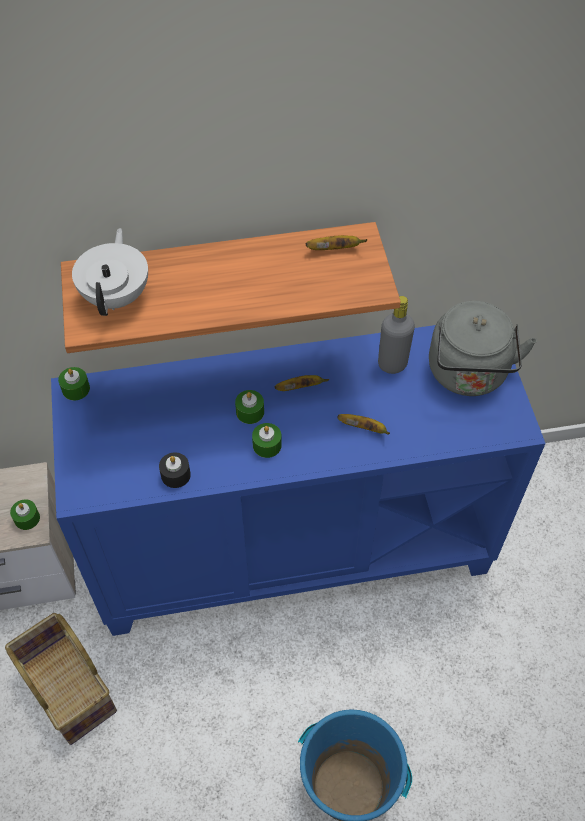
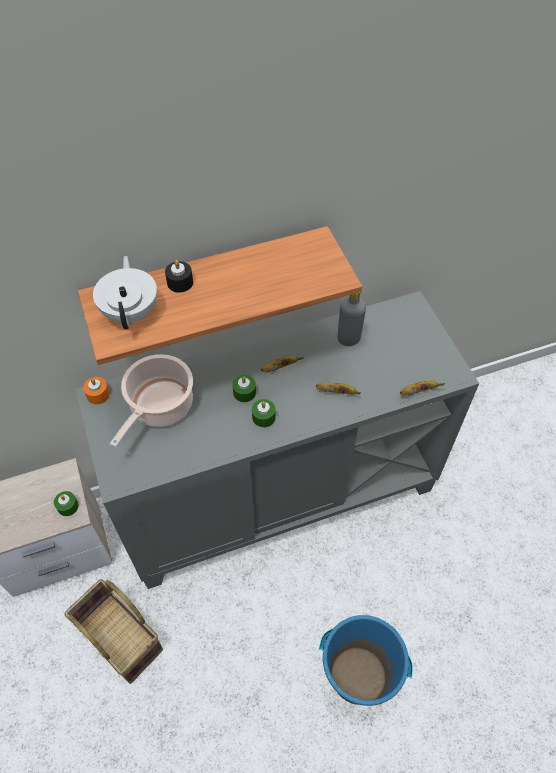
camera: 10 degrees left, 0 degrees up
blue cabinet [51,325,546,636] -> grey cabinet [76,291,479,589]
green candle [58,367,90,401] -> orange candle [83,377,110,404]
black candle [159,452,191,488] -> black candle moved to [165,260,193,293]
banana [306,235,367,250] -> banana moved to [400,381,445,396]
grey kettle [429,301,537,396] -> none
none -> cooking pot [110,354,193,448]

